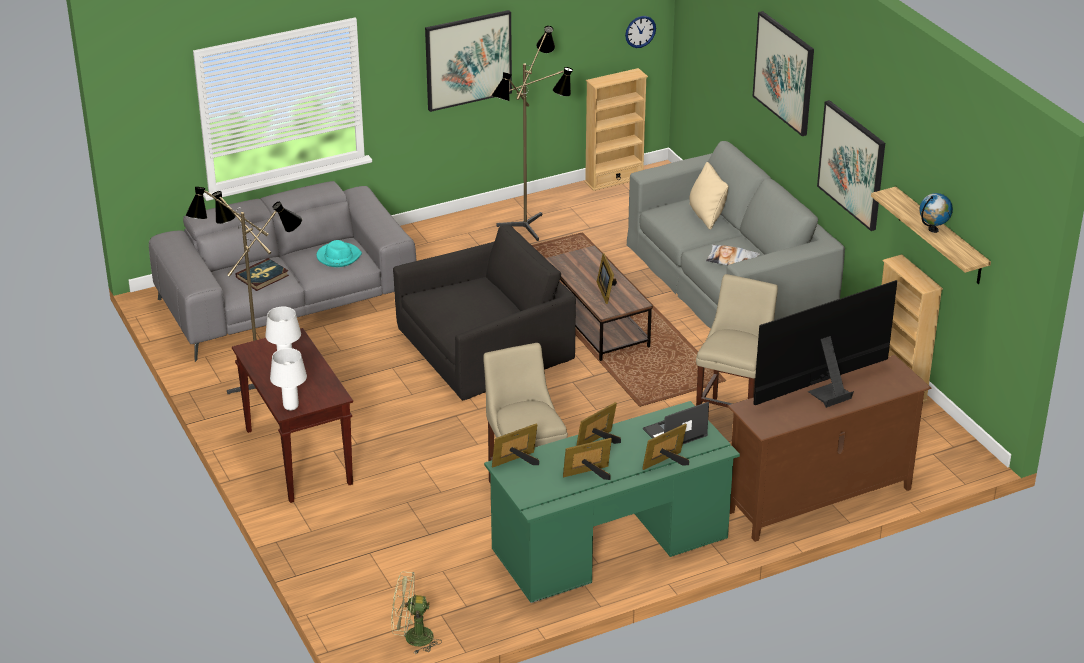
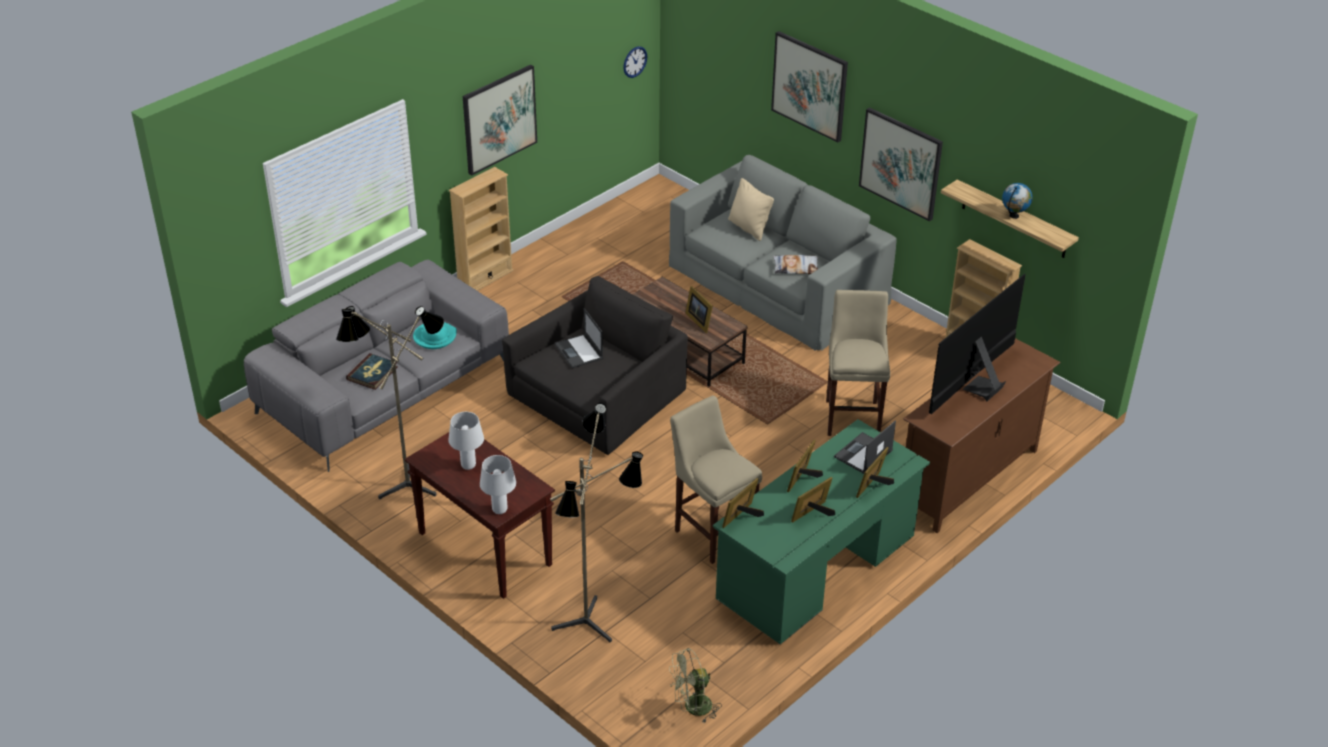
camera: 20 degrees left, 5 degrees up
floor lamp [491,26,573,241] -> floor lamp moved to [550,403,643,642]
beige bookcase [584,68,648,191] -> beige bookcase moved to [449,167,514,291]
none -> laptop [555,308,604,368]

